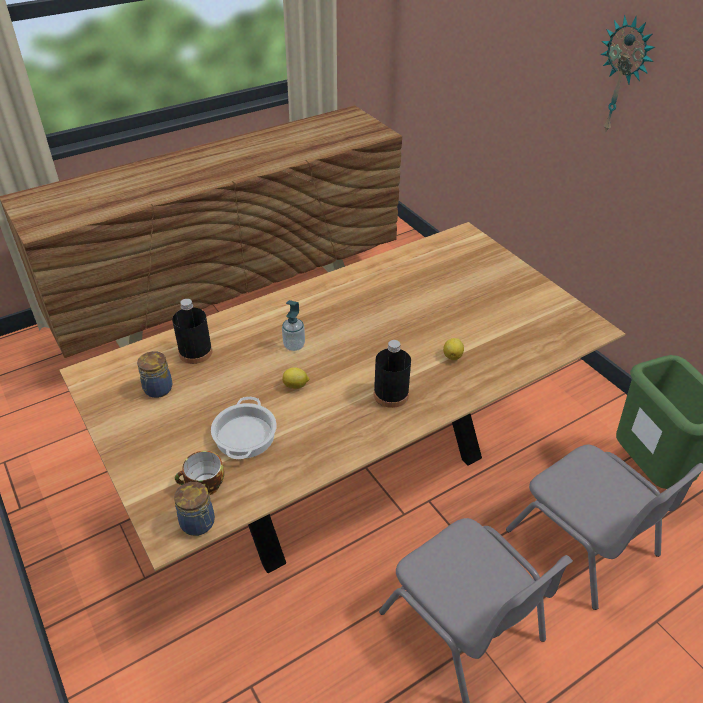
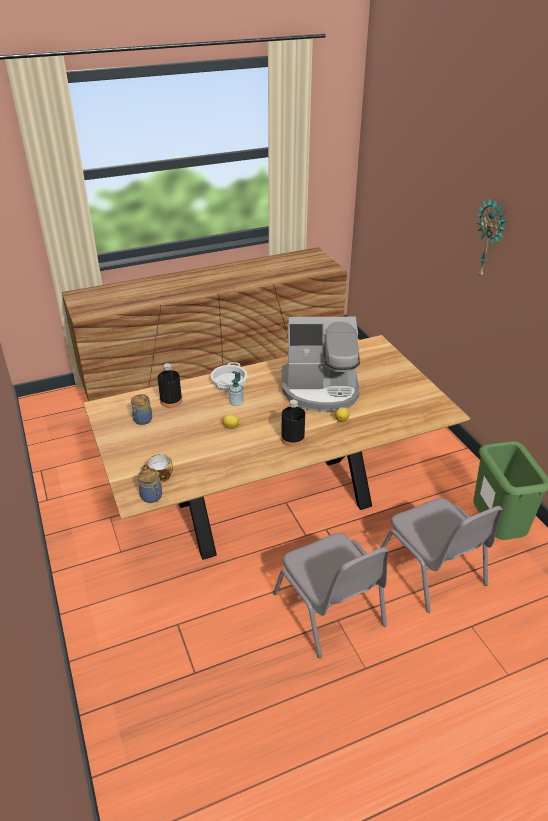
camera: 10 degrees right, 5 degrees down
cooking pot [211,397,277,459] -> cooking pot moved to [211,362,247,391]
none -> coffee machine [282,317,360,412]

